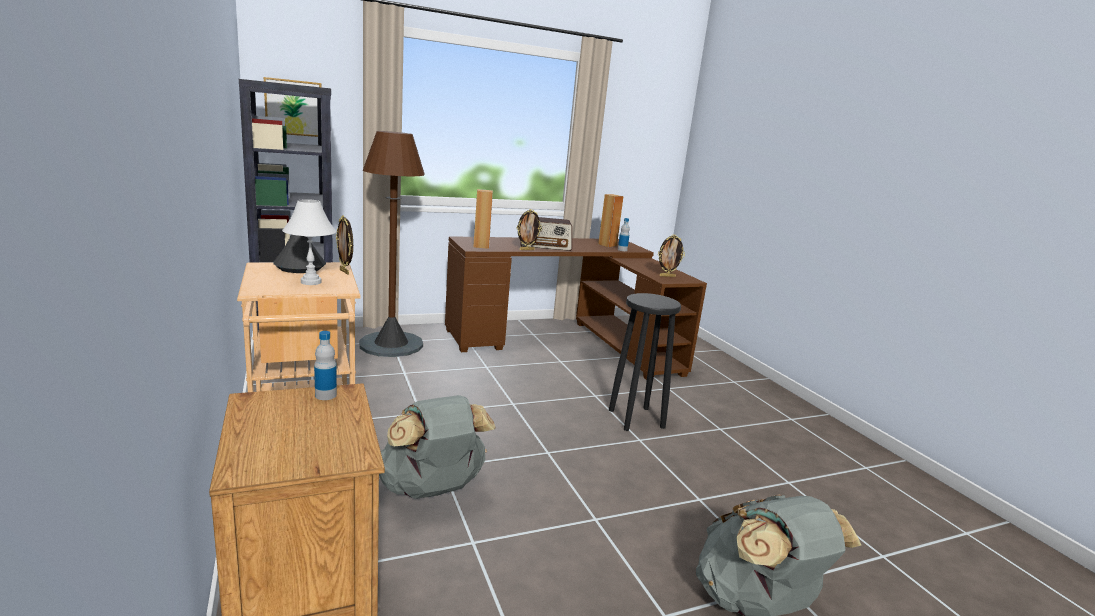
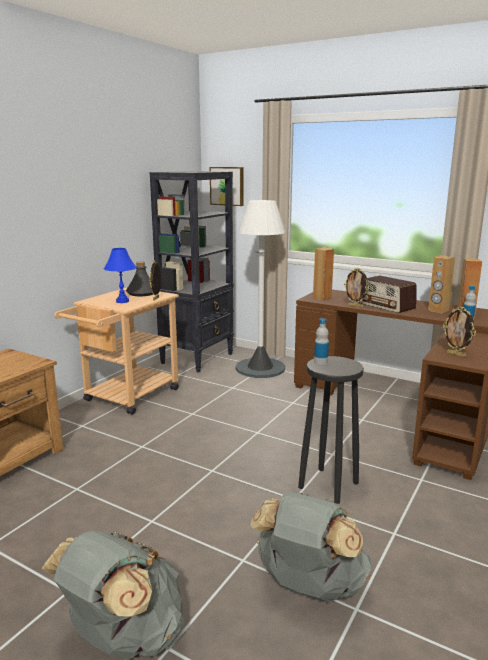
camera: 55 degrees right, 0 degrees up
white table lamp [282,199,336,285] -> blue table lamp [104,248,137,303]
bottle [314,331,337,400] -> bottle moved to [314,318,329,365]
brown floor lamp [359,131,425,357] -> white floor lamp [236,200,286,378]
grey backpack [379,395,496,499] -> grey backpack moved to [250,492,372,602]
none -> brown speaker [428,255,455,313]

